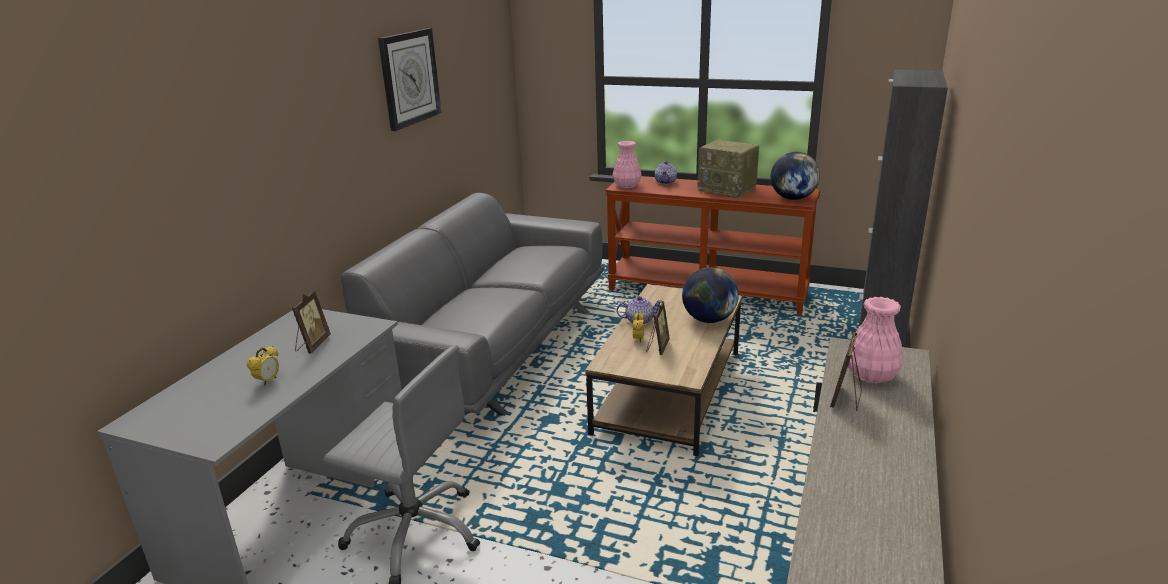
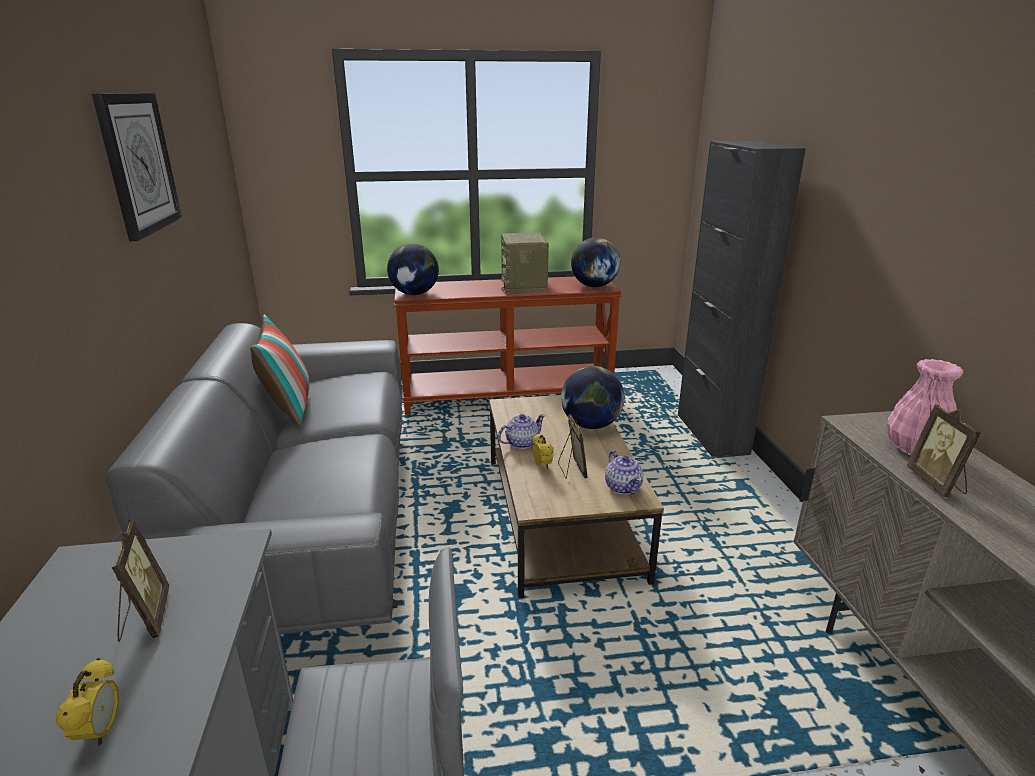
camera: 30 degrees left, 0 degrees up
pink vase [612,141,642,188] -> globe [387,243,439,295]
teapot [655,161,677,184] -> teapot moved to [605,451,643,495]
radio [698,139,759,198] -> radio turned 75 degrees clockwise [501,232,549,293]
none -> pillow [250,315,309,426]

